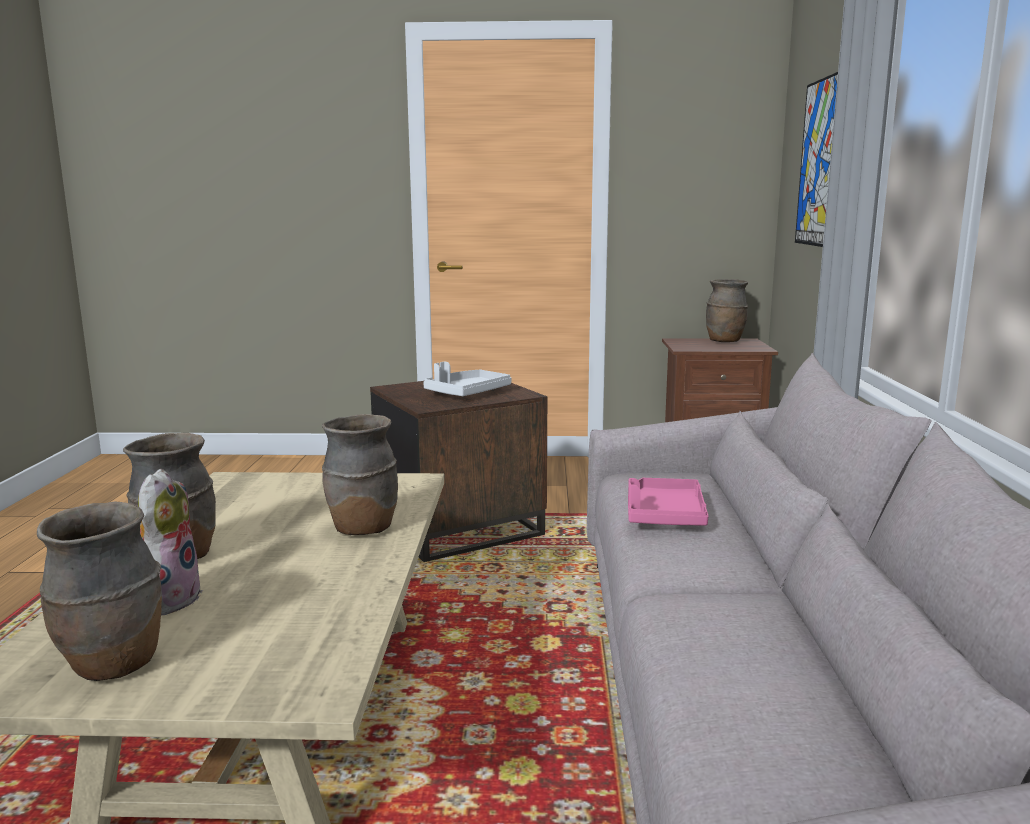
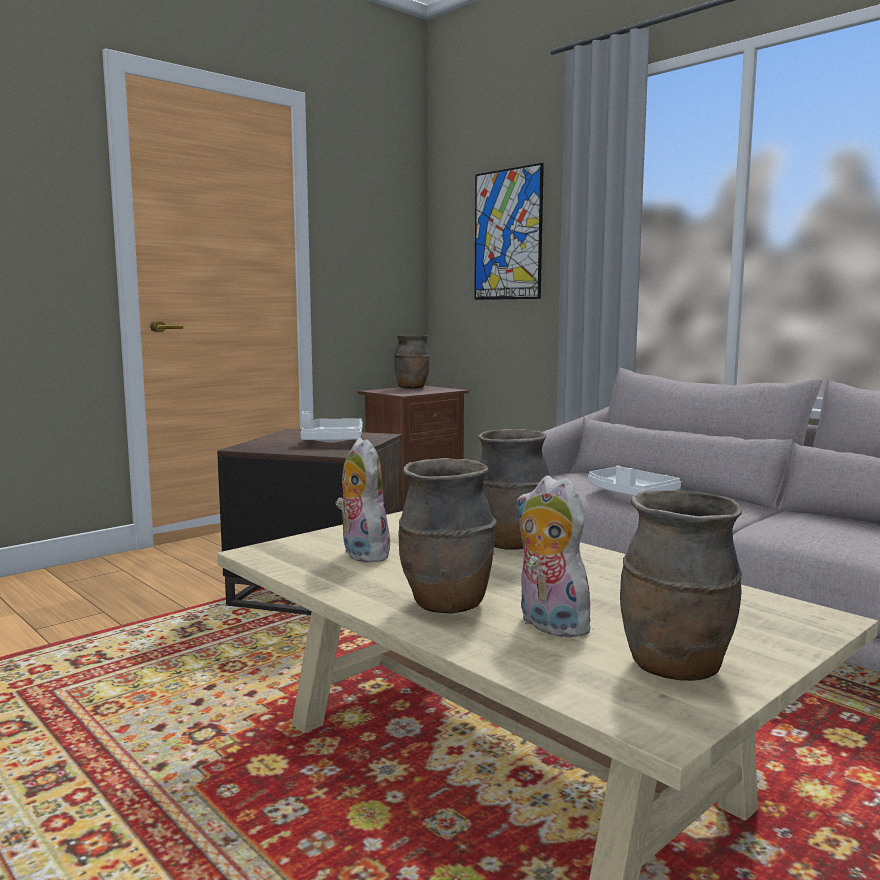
camera: 45 degrees left, 5 degrees down
pink tray [628,478,709,526] -> white tray [588,466,681,496]
none -> plush toy [336,438,390,563]

